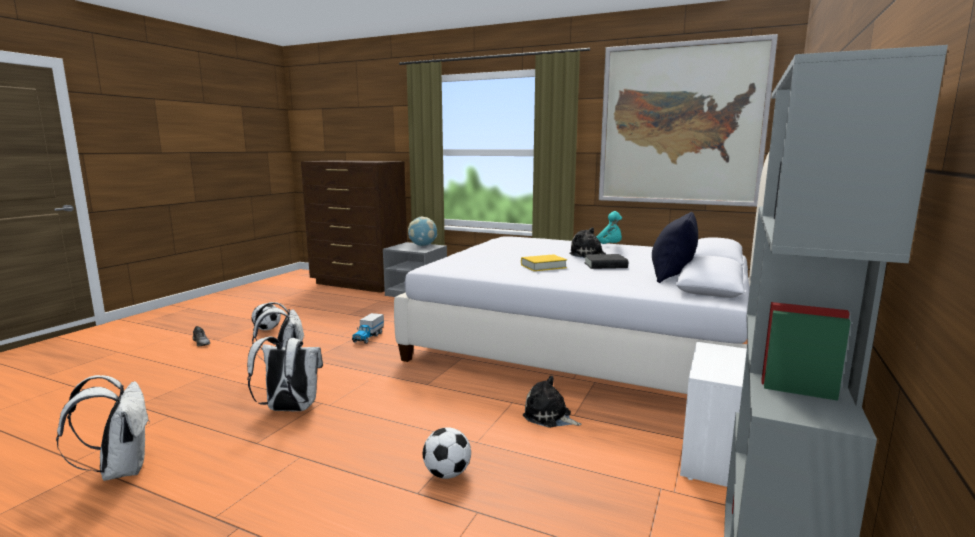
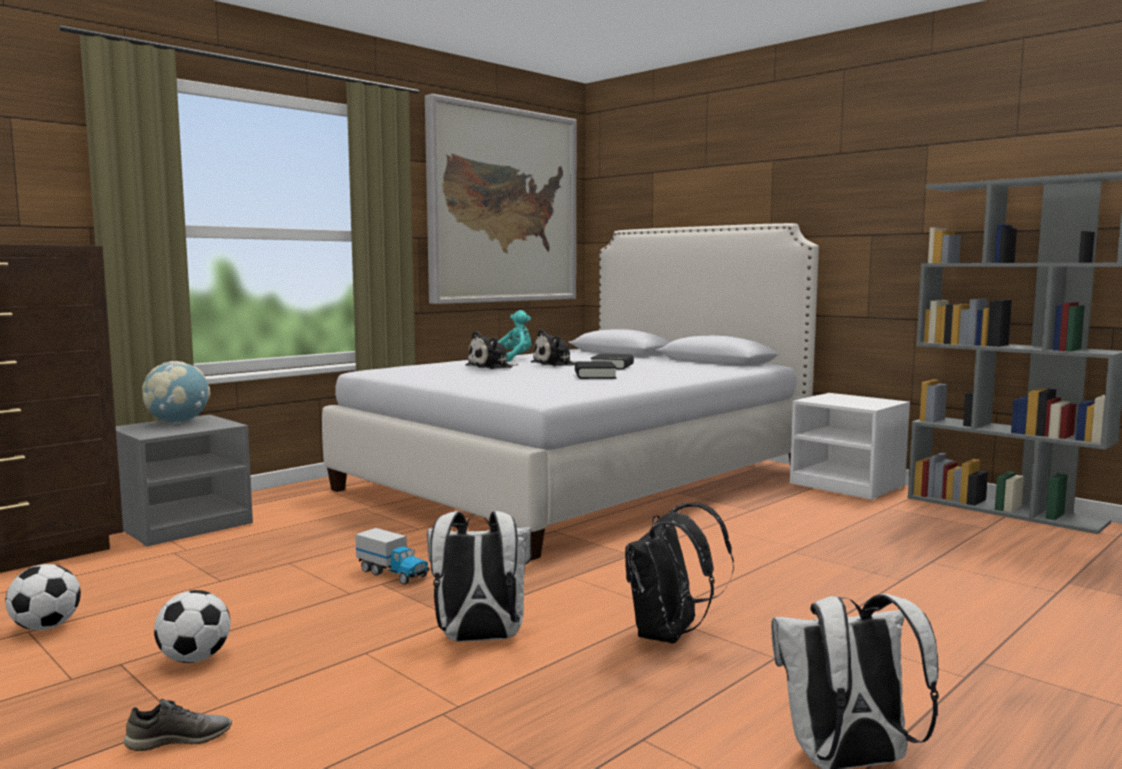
camera: 70 degrees left, 5 degrees down
white backpack [247,336,323,411] -> black backpack [625,502,734,644]
football [423,427,471,479] -> football moved to [5,564,81,630]
yellow book [521,254,567,271] -> black book [575,361,617,379]
plush toy [523,376,581,428] -> plush toy moved to [465,331,518,369]
black pillow [652,212,698,283] -> none

